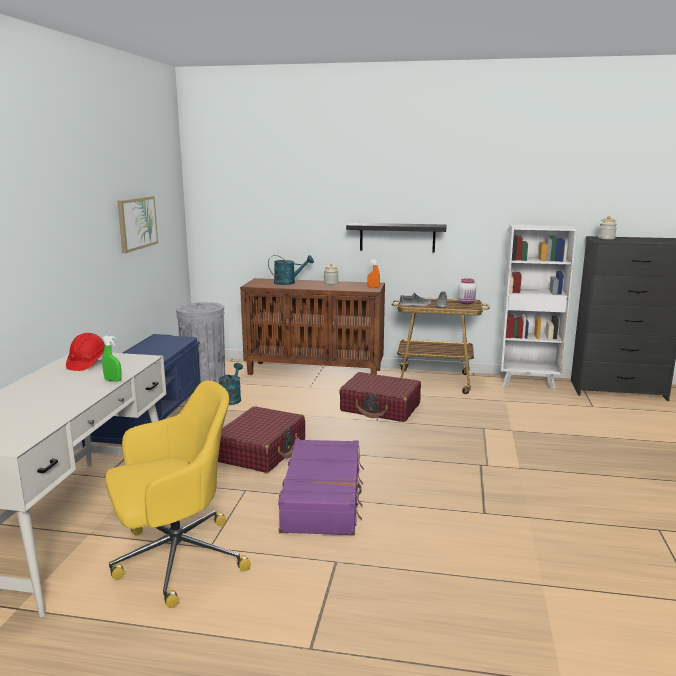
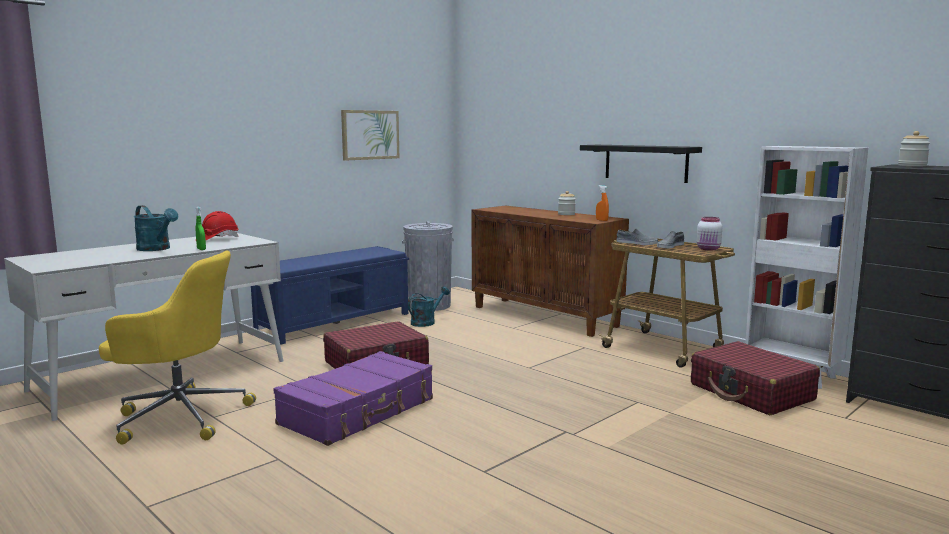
camera: 35 degrees right, 5 degrees down
turquoise watering can [268,255,314,285] -> turquoise watering can moved to [134,205,178,251]
red suitcase [339,372,421,422] -> red suitcase moved to [691,341,820,415]

